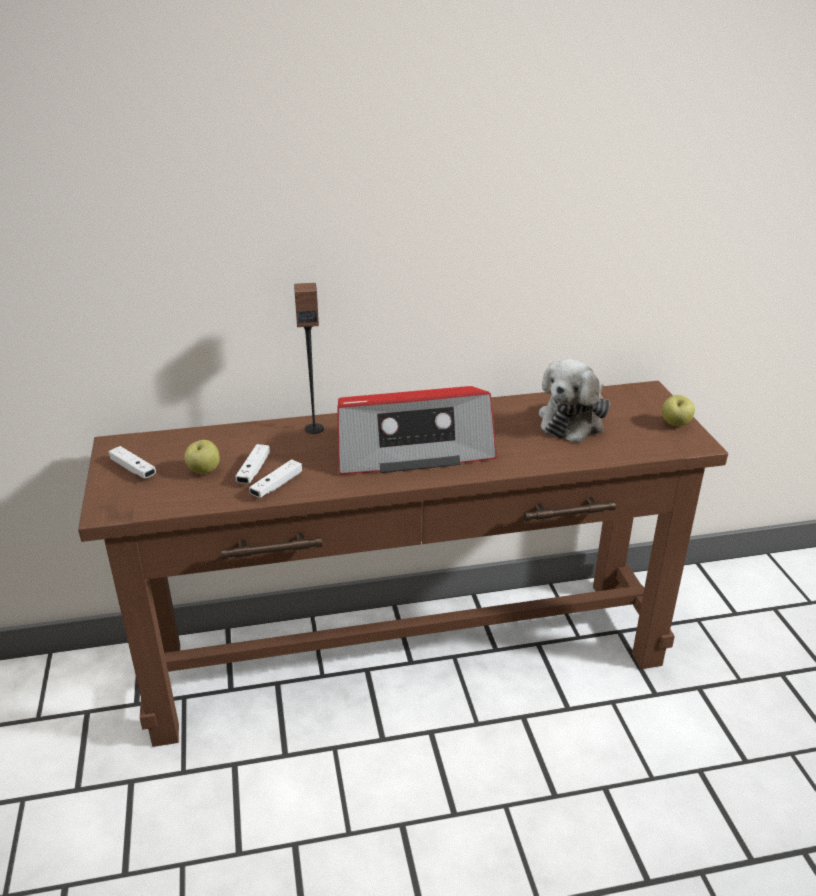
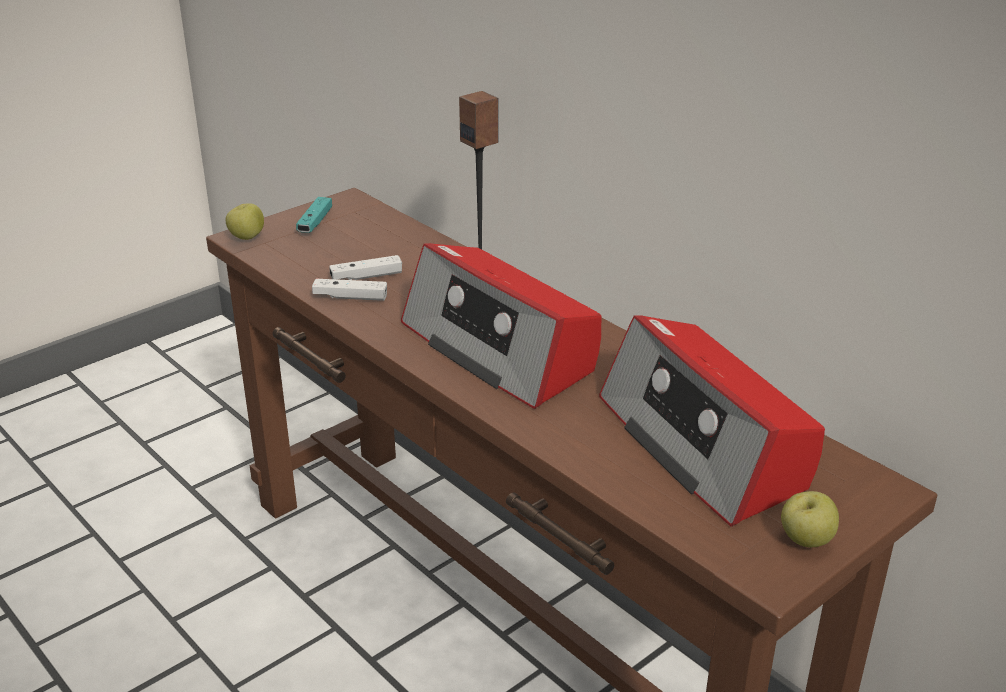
camera: 60 degrees right, 0 degrees up
white game controller [109,446,156,479] -> turquoise game controller [296,197,332,233]
apple [184,440,220,474] -> apple moved to [226,204,264,240]
plush toy [539,359,610,443] -> radio [599,315,825,527]

